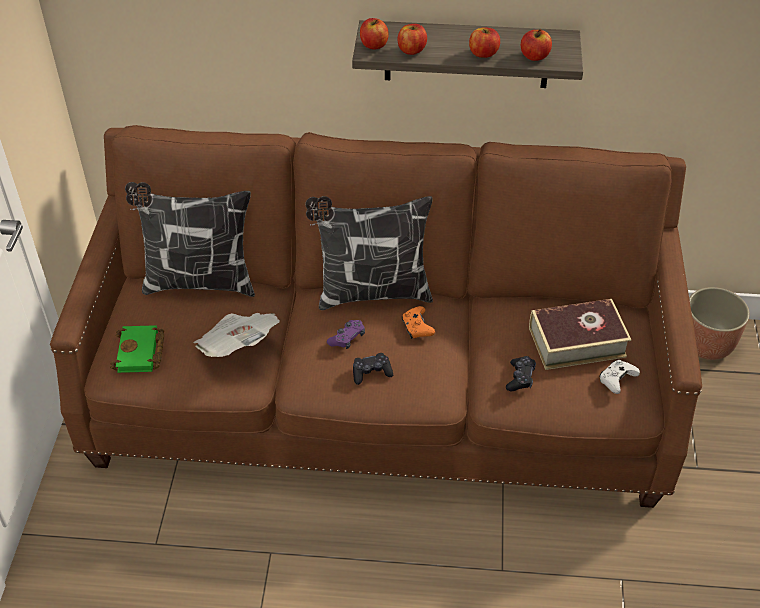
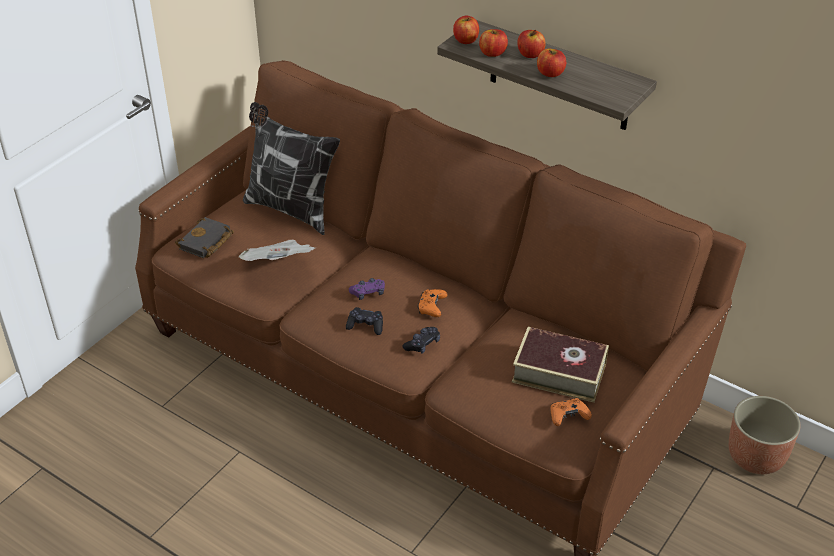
camera: 30 degrees right, 5 degrees down
green book [110,325,164,373] -> black book [175,217,234,258]
pillow [305,196,433,310] -> none
black game controller [506,356,536,391] -> black game controller moved to [403,327,440,354]
apple [521,29,552,61] -> apple moved to [517,30,546,58]
white game controller [600,360,640,394] -> orange game controller [551,398,592,426]

